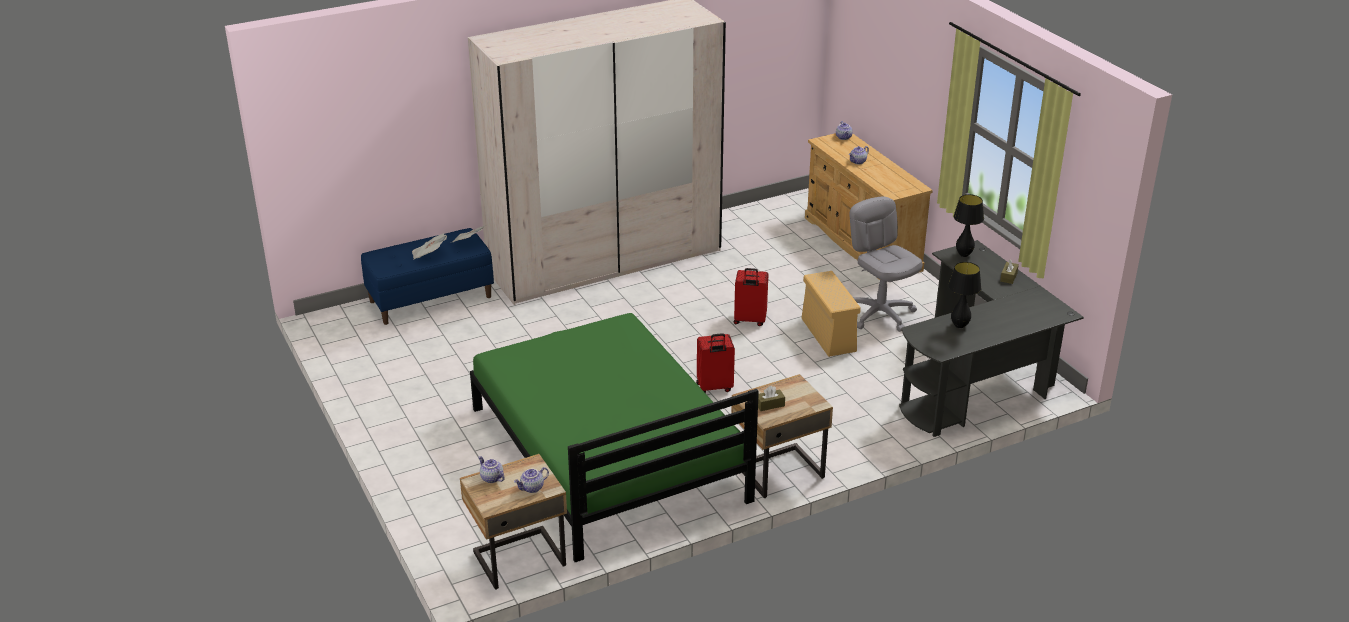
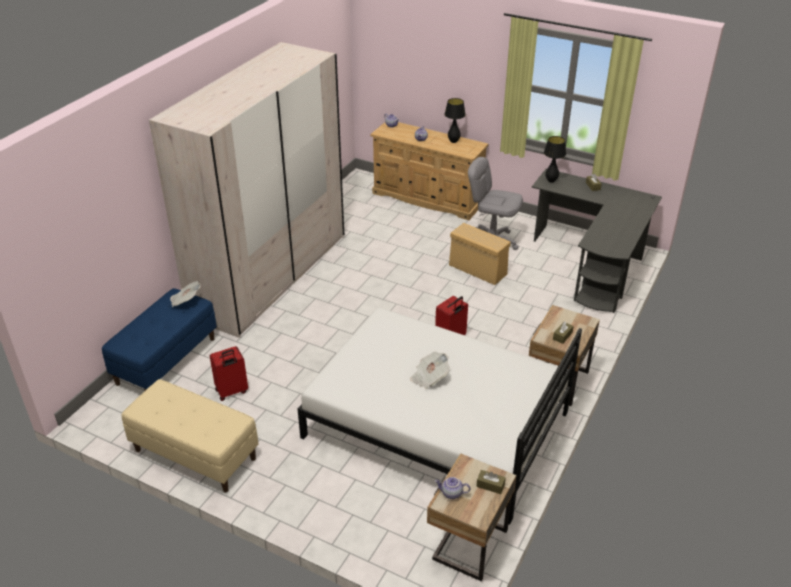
camera: 35 degrees left, 5 degrees up
newspaper [412,233,447,260] -> newspaper moved to [410,352,450,389]
green bed [470,313,759,562] -> white bed [298,308,582,525]
teapot [514,467,549,493] -> brown tissue box [476,470,506,494]
red suitcase [734,268,768,326] -> red suitcase moved to [210,346,248,401]
black table lamp [948,262,981,328] -> black table lamp moved to [444,98,466,143]
none -> beige bench [122,379,259,493]

